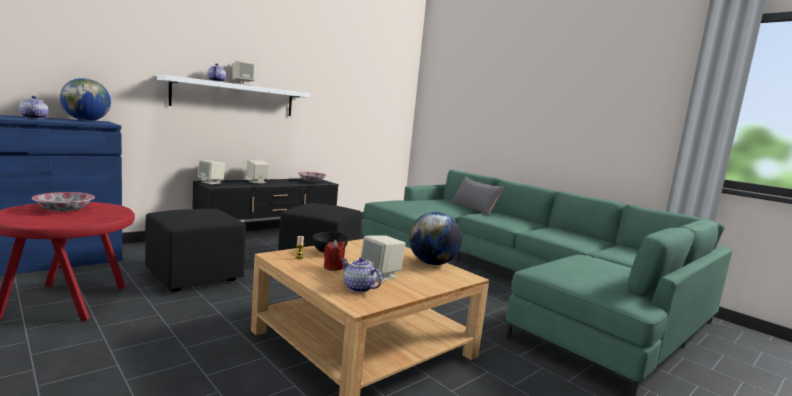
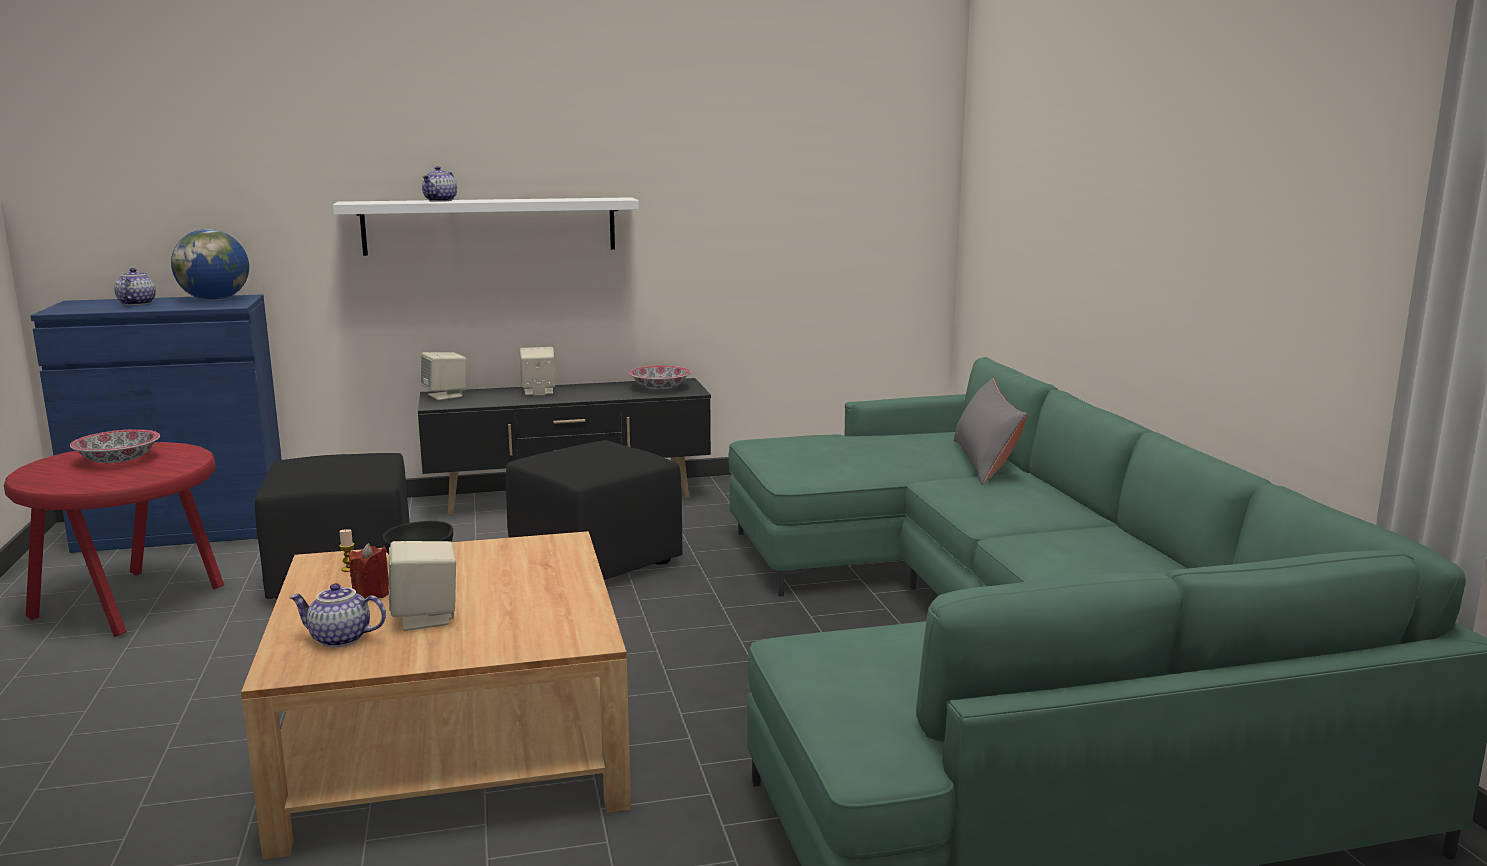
camera: 30 degrees right, 5 degrees up
beige speaker [232,60,255,86] -> none
teapot [341,257,382,293] -> teapot turned 60 degrees counterclockwise [289,583,386,647]
globe [409,212,462,265] -> none

